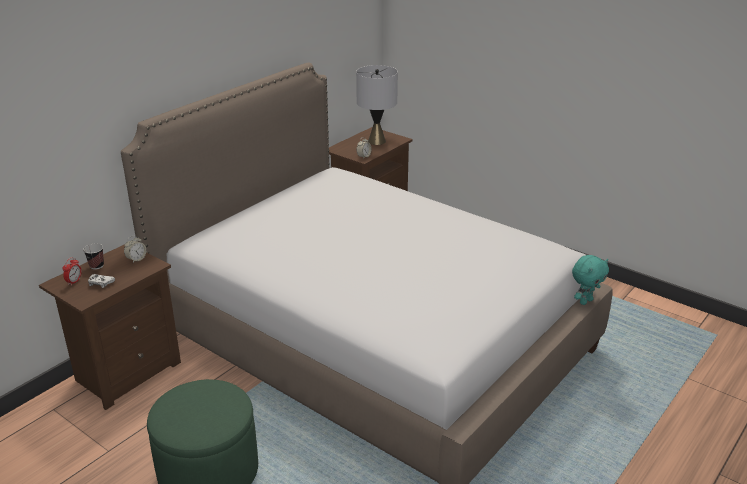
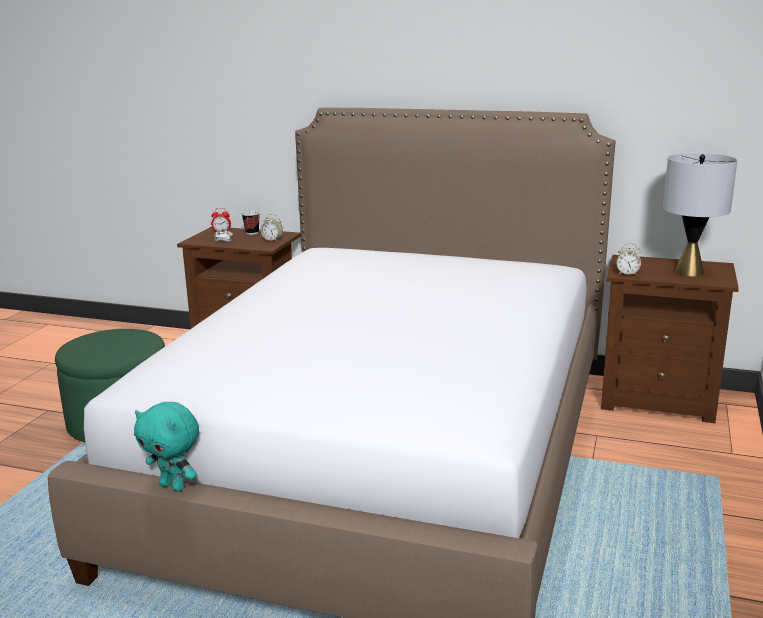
camera: 70 degrees right, 10 degrees down
turquoise plush toy [572,255,609,305] -> turquoise plush toy moved to [134,402,199,492]

